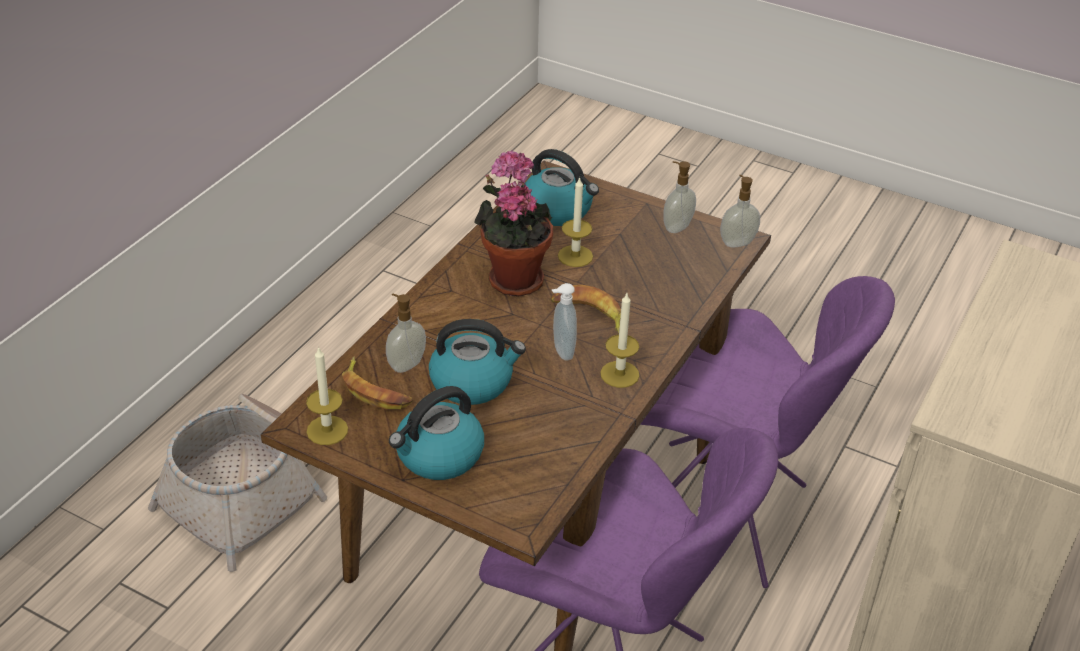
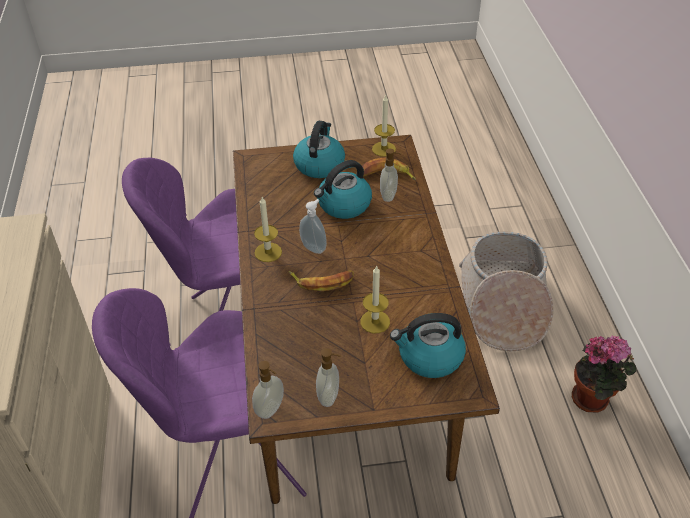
camera: 145 degrees right, 5 degrees up
potted plant [474,150,553,297] -> potted plant moved to [572,335,637,413]

